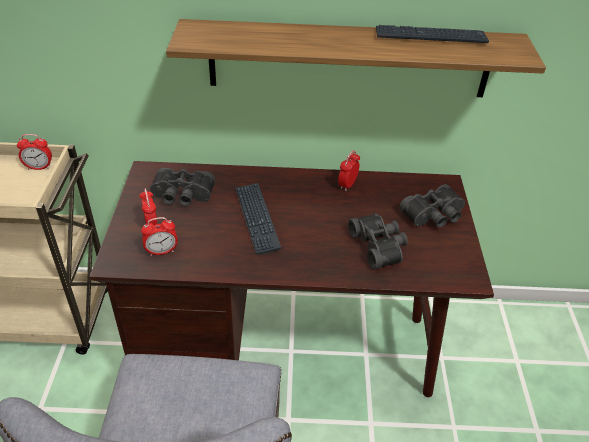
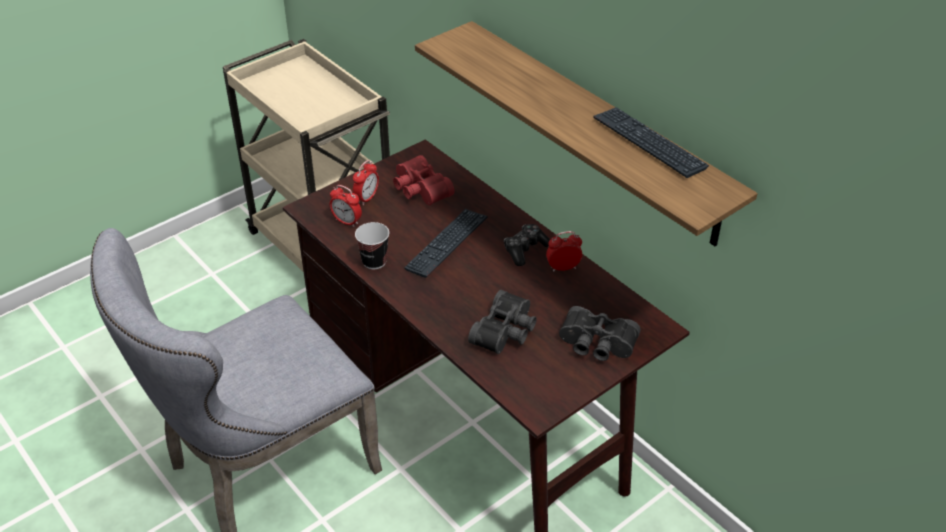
camera: 50 degrees right, 0 degrees up
alarm clock [17,134,52,170] -> none
black binoculars [150,168,216,206] -> red binoculars [393,155,455,205]
none -> cup [355,222,389,269]
none -> game controller [504,224,550,266]

